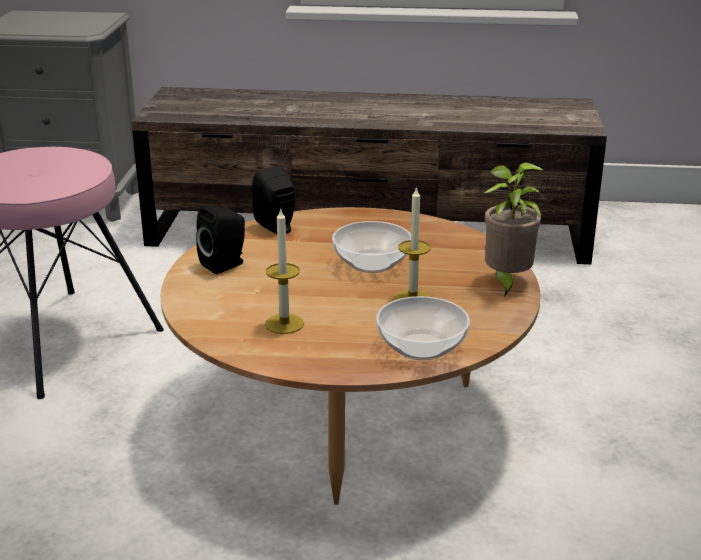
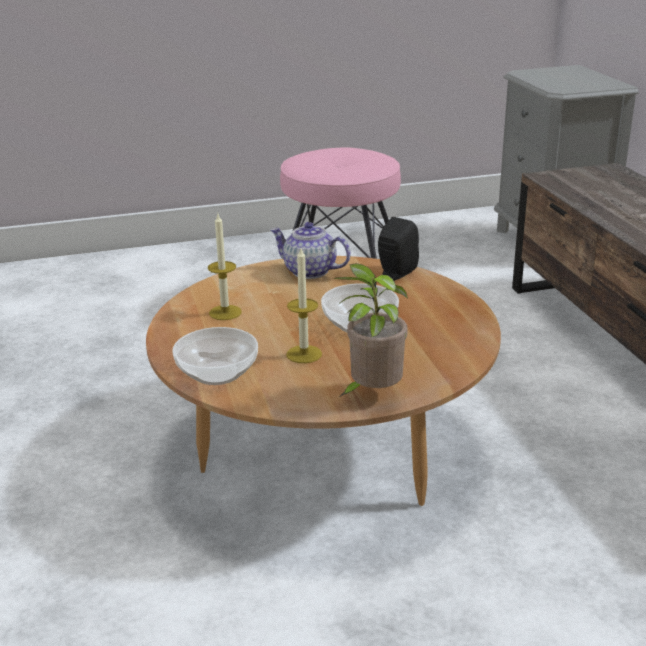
camera: 70 degrees right, 0 degrees up
black speaker [196,205,245,274] -> teapot [270,222,351,279]

